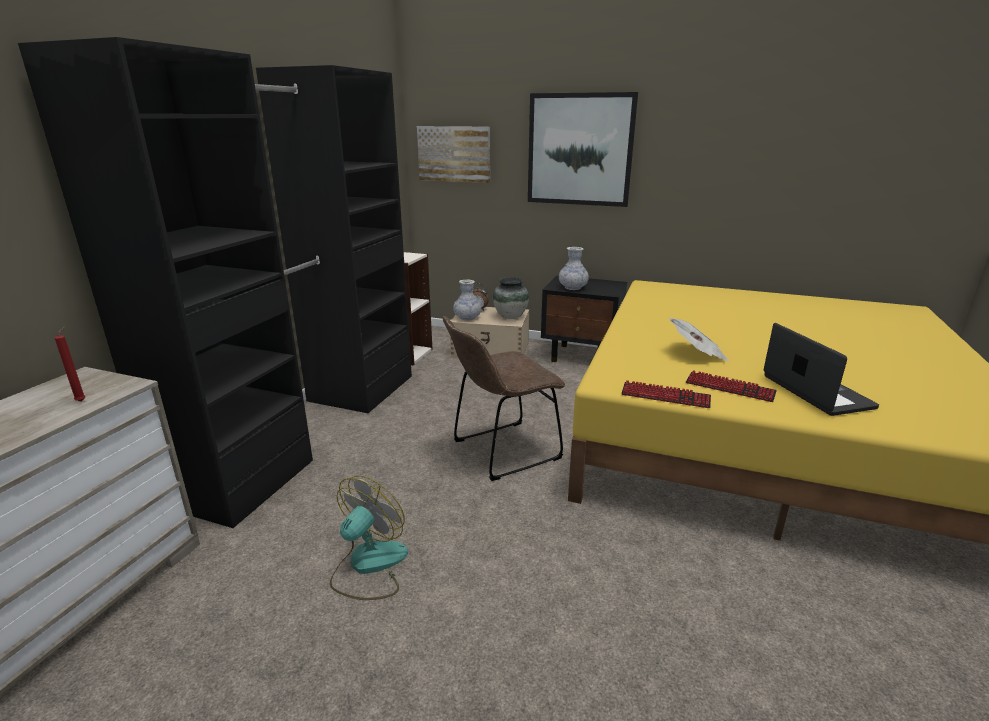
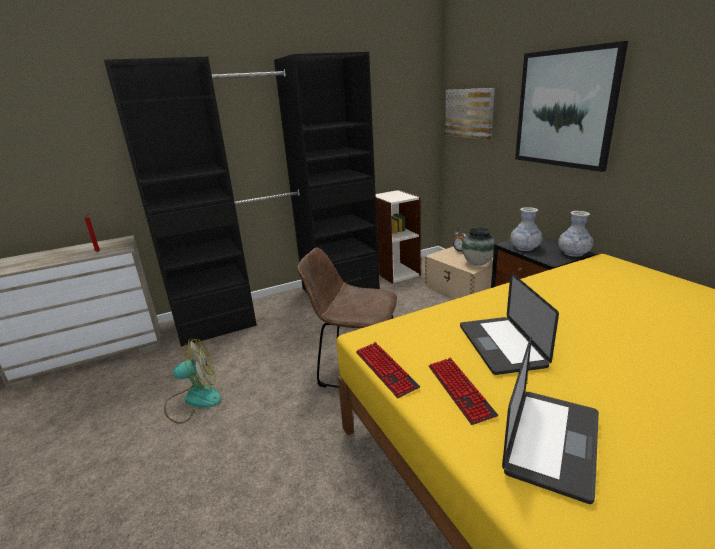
camera: 45 degrees right, 0 degrees up
vase [453,280,481,321] -> vase moved to [558,211,593,257]
newspaper [669,318,729,361] -> laptop [460,272,559,375]

